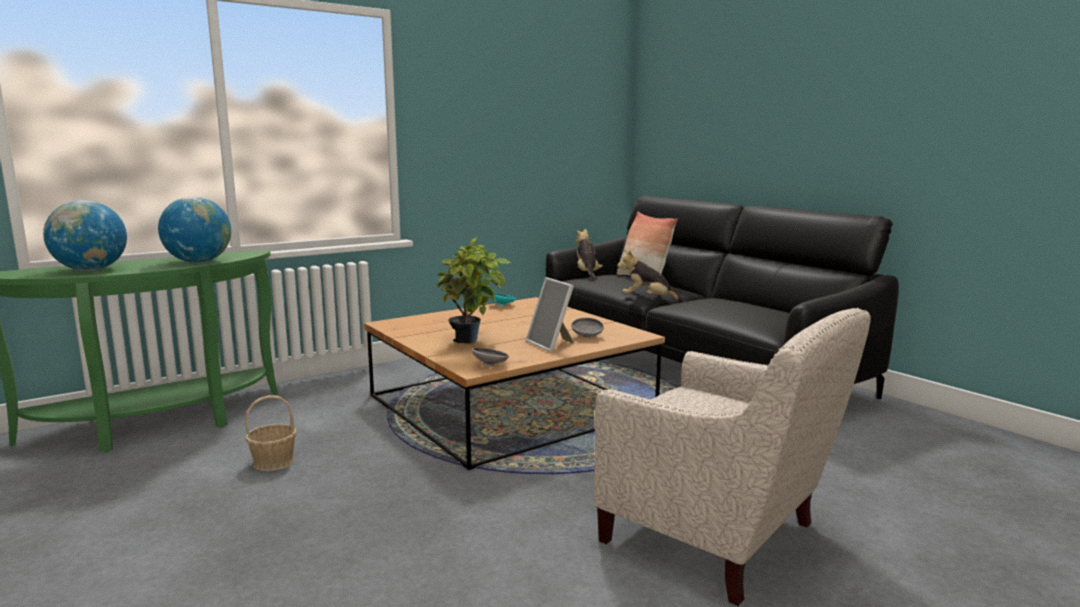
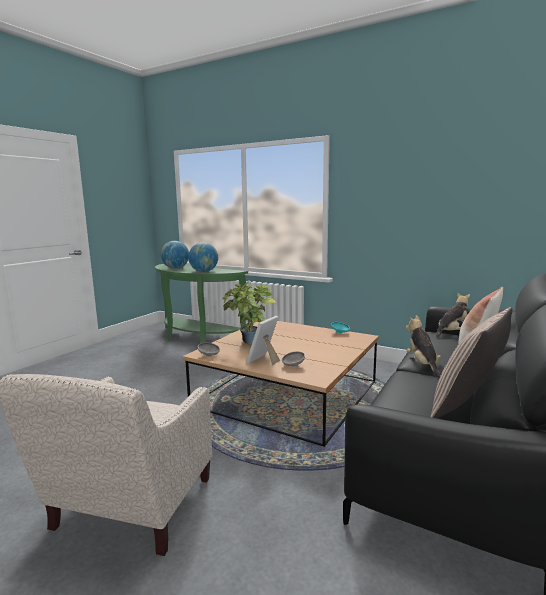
camera: 65 degrees right, 0 degrees up
basket [245,395,297,471] -> none
none -> pillow [430,307,512,419]

